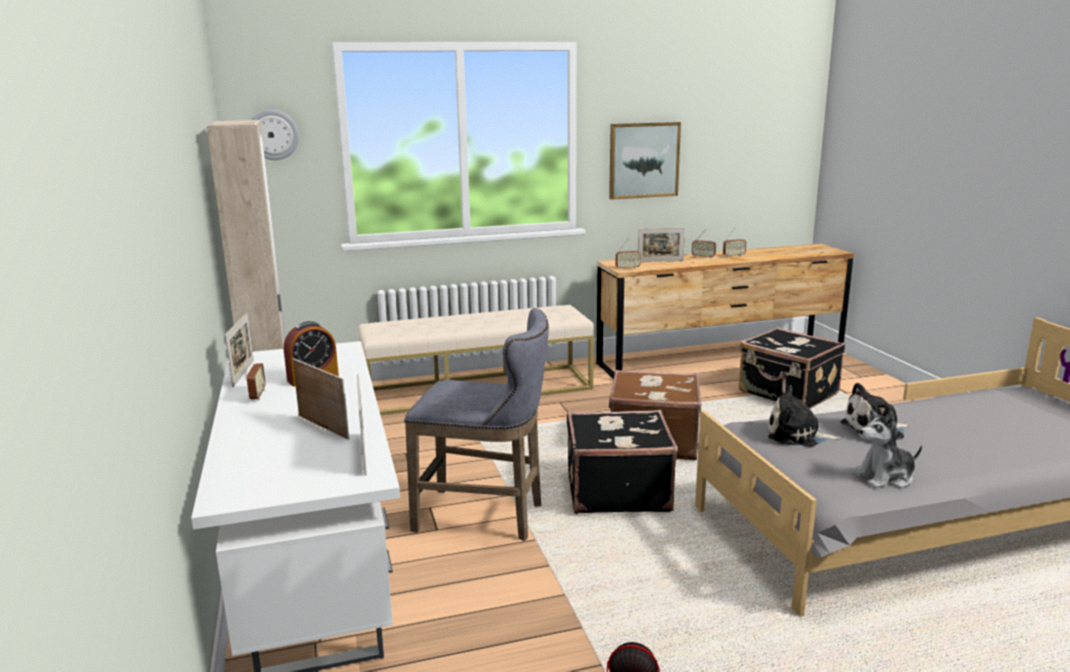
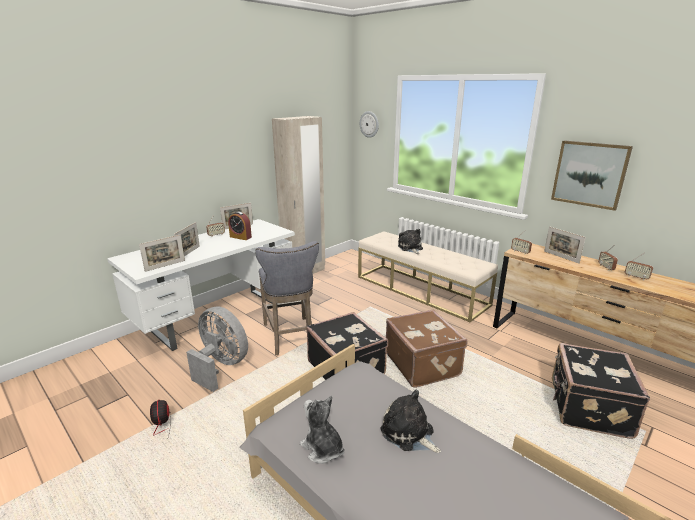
camera: 60 degrees right, 5 degrees up
plush toy [768,385,840,447] -> plush toy moved to [398,229,423,254]
none -> grey fan [186,306,248,392]

